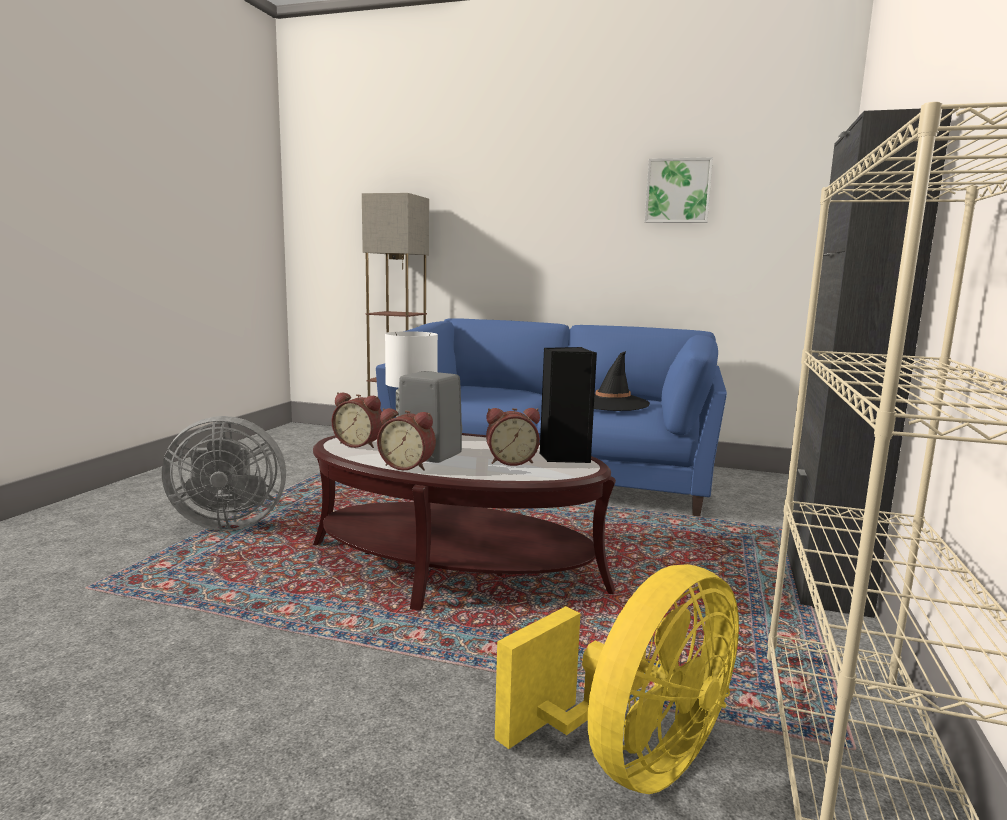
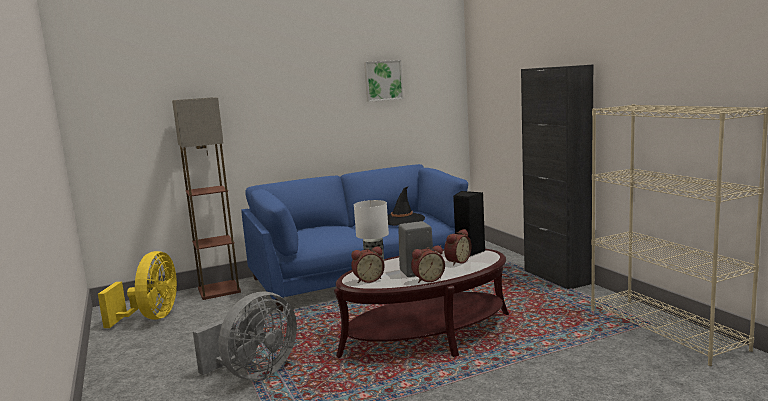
camera: 40 degrees left, 0 degrees up
yellow fan [495,564,739,794] -> yellow fan moved to [98,251,177,328]

